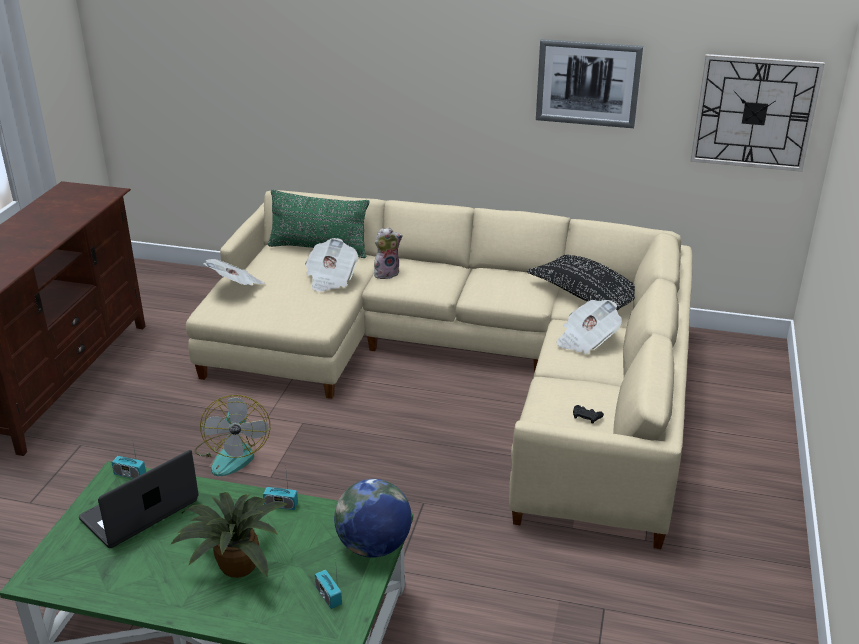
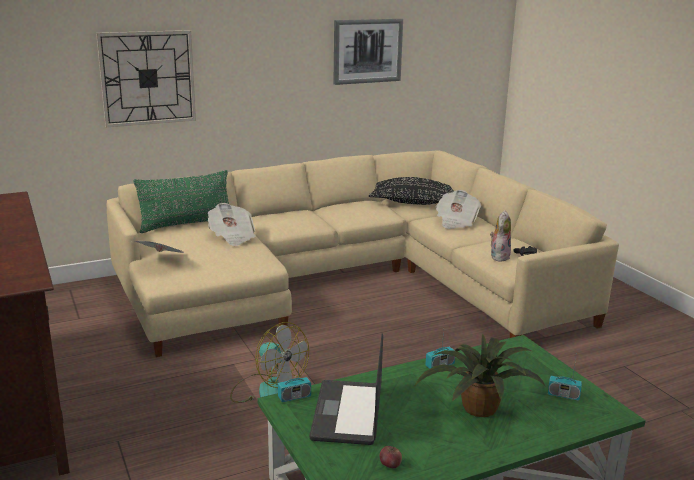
camera: 40 degrees left, 10 degrees down
globe [334,479,412,558] -> none
plush toy [374,227,403,279] -> plush toy moved to [490,210,511,262]
wall clock [690,54,825,172] -> wall clock moved to [96,30,196,127]
none -> apple [380,446,402,468]

